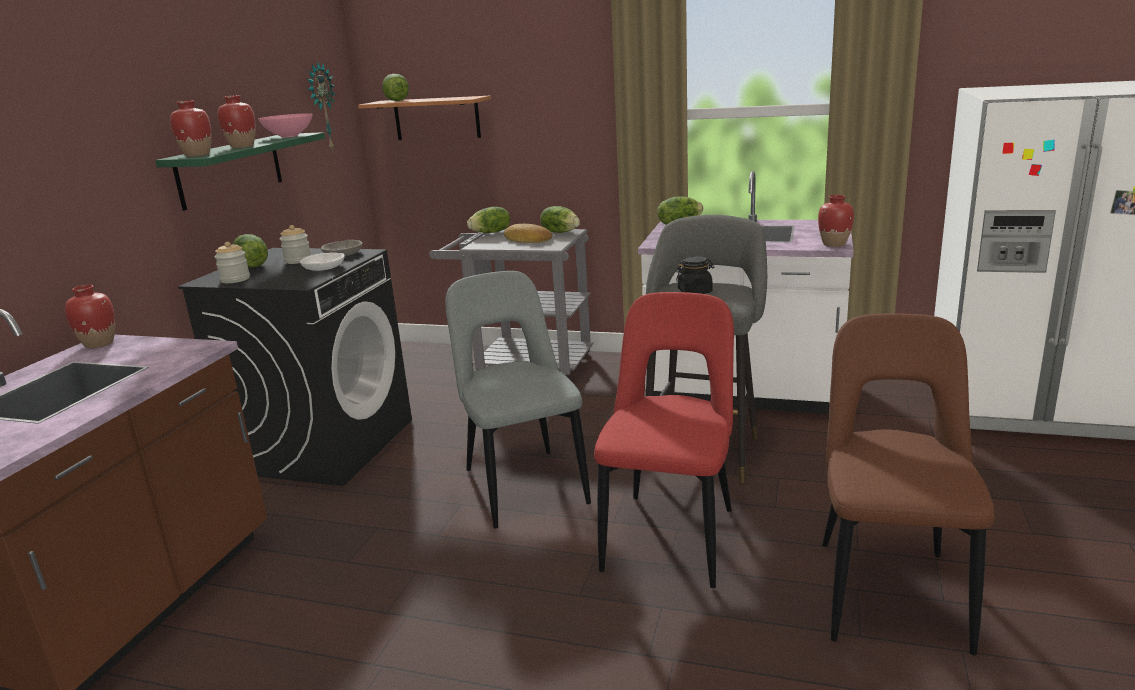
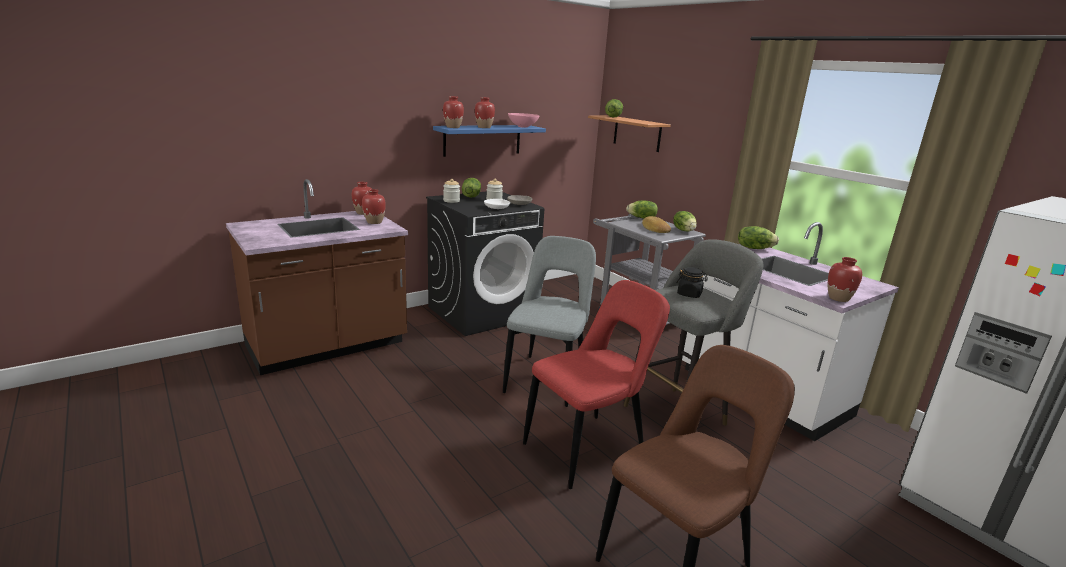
camera: 35 degrees right, 0 degrees up
green shelf [155,132,325,211] -> blue shelf [433,125,546,157]
wall clock [307,61,335,152] -> none
none -> red vase [362,189,386,224]

